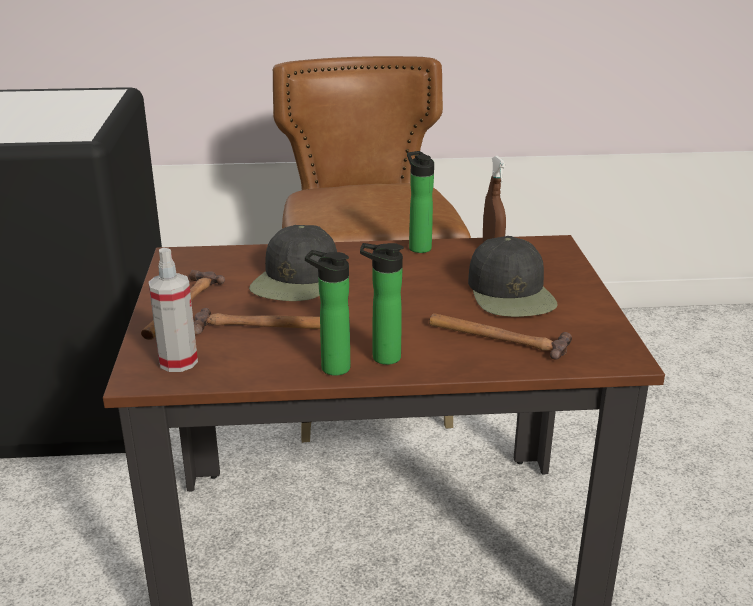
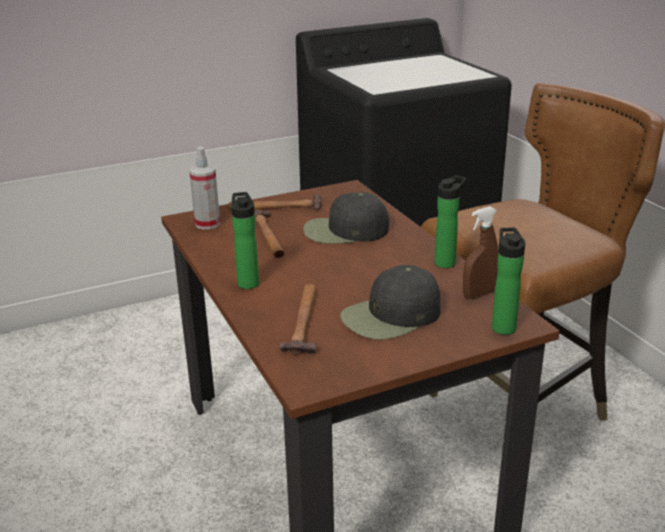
camera: 70 degrees right, 0 degrees up
bottle [305,250,350,376] -> bottle moved to [492,228,525,335]

